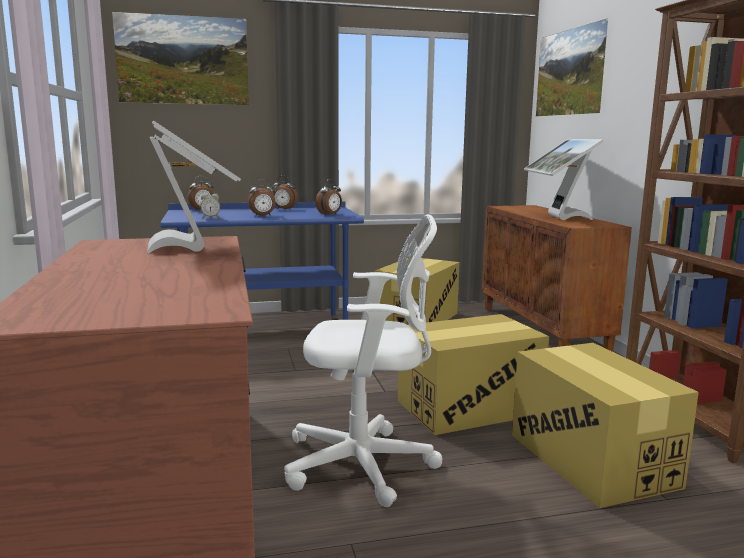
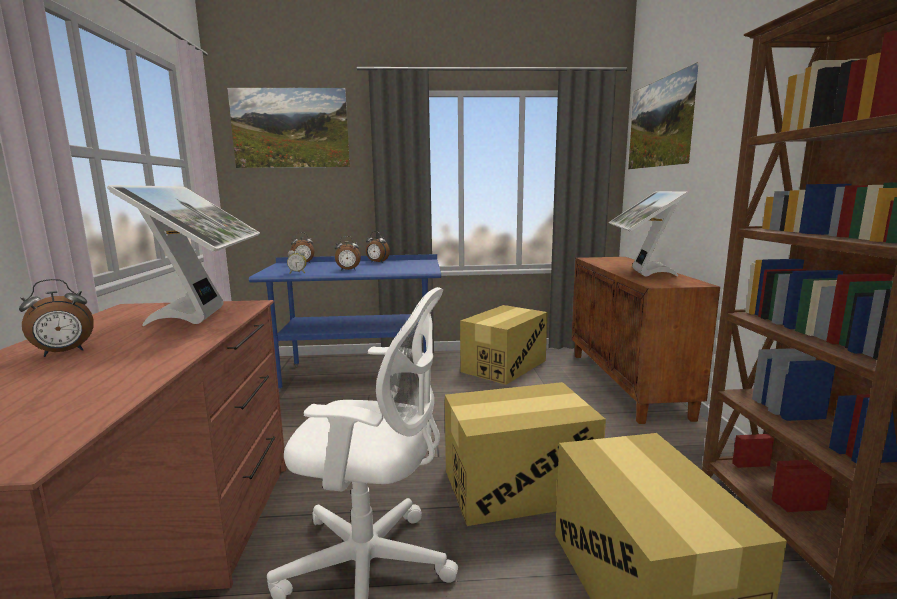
camera: 10 degrees right, 0 degrees up
alarm clock [316,179,342,216] -> alarm clock moved to [19,279,94,357]

